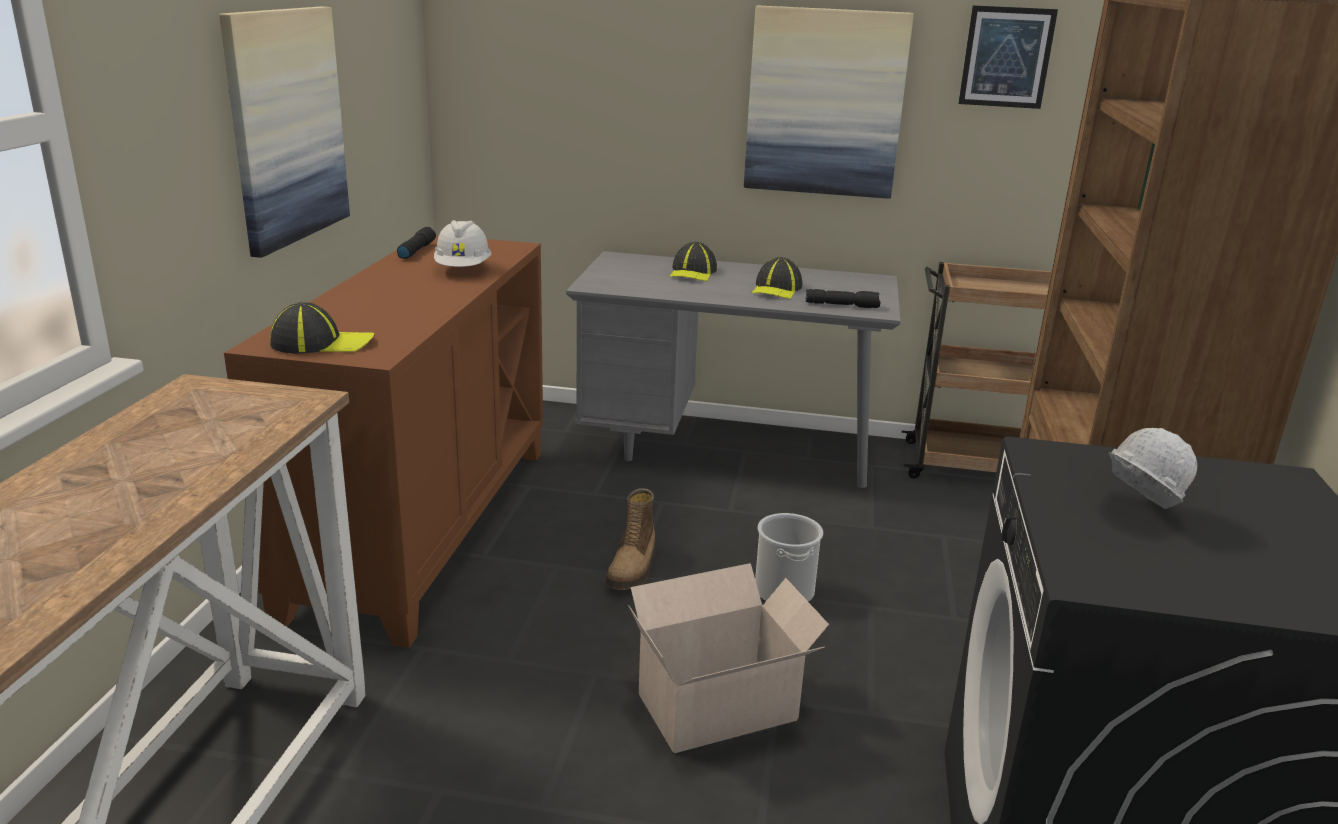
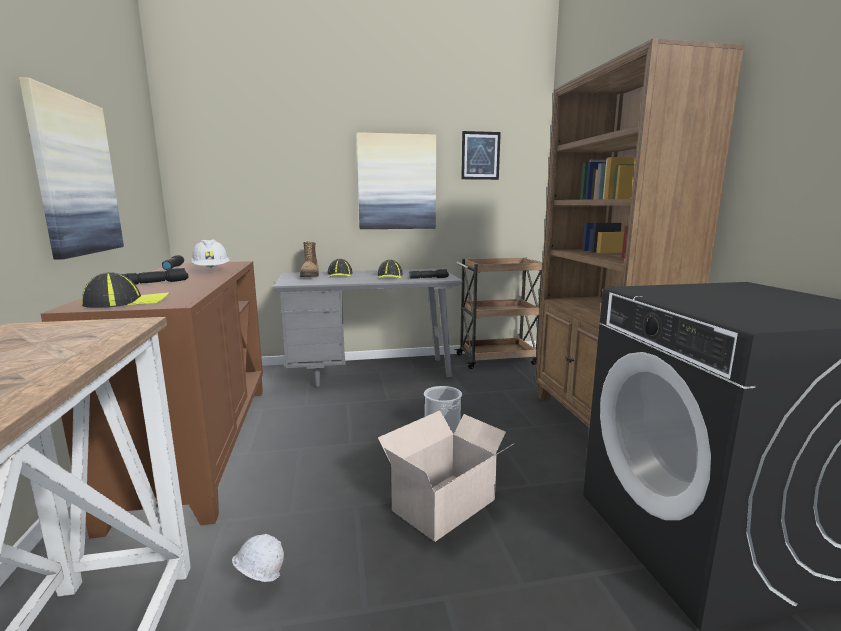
camera: 20 degrees left, 10 degrees down
boot [606,488,655,590] -> boot moved to [300,242,319,277]
white hard hat [1109,428,1197,509] -> white hard hat moved to [232,534,284,582]
none -> black flashlight [122,268,188,285]

